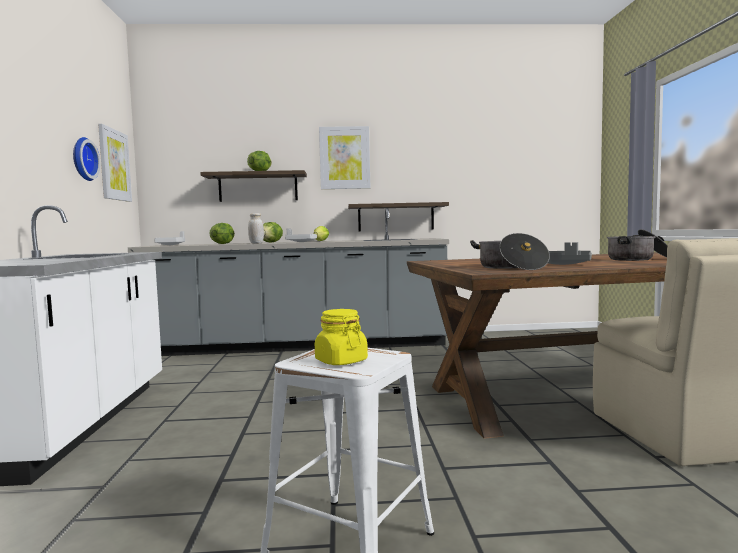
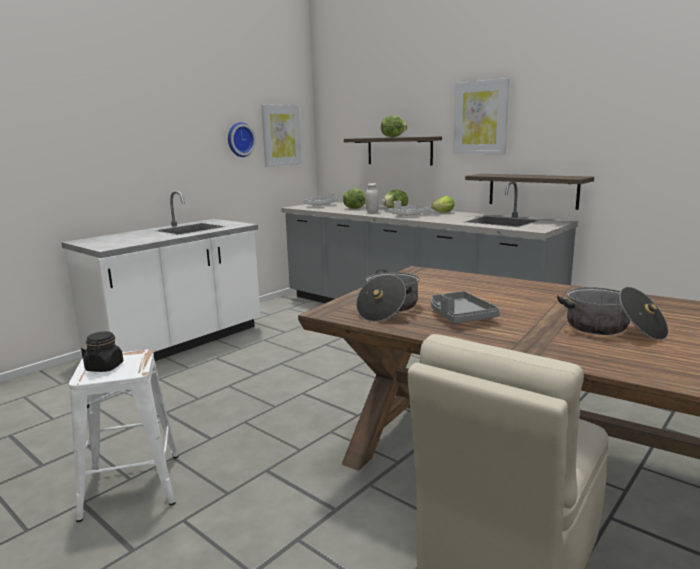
camera: 45 degrees right, 10 degrees up
yellow jar [315,309,368,365] -> black jar [83,331,123,372]

